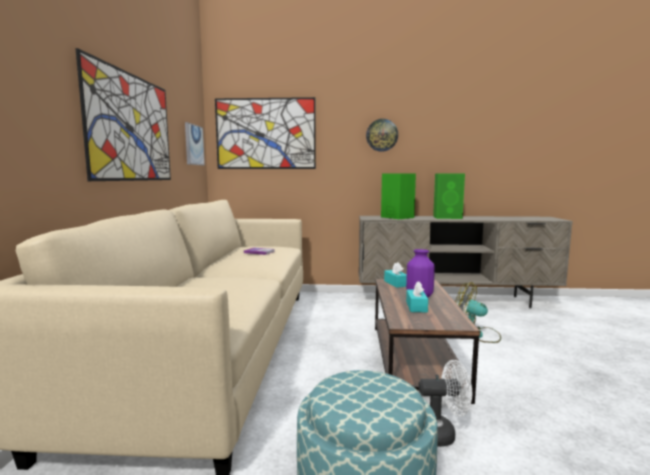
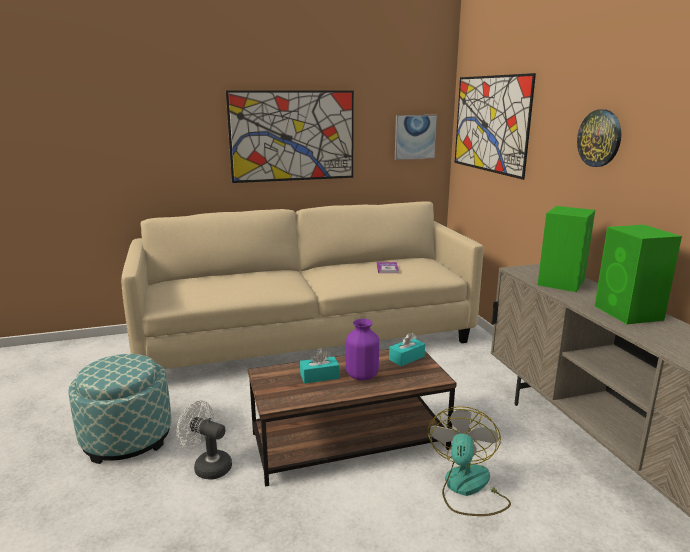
camera: 70 degrees right, 10 degrees up
white fan [418,360,472,447] -> white fan turned 135 degrees clockwise [177,400,232,480]

